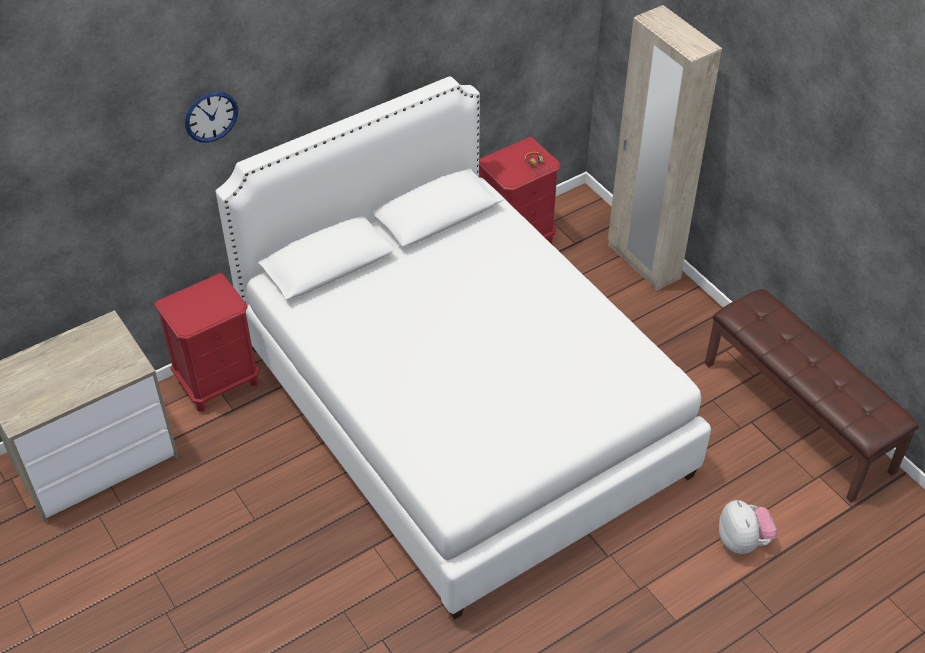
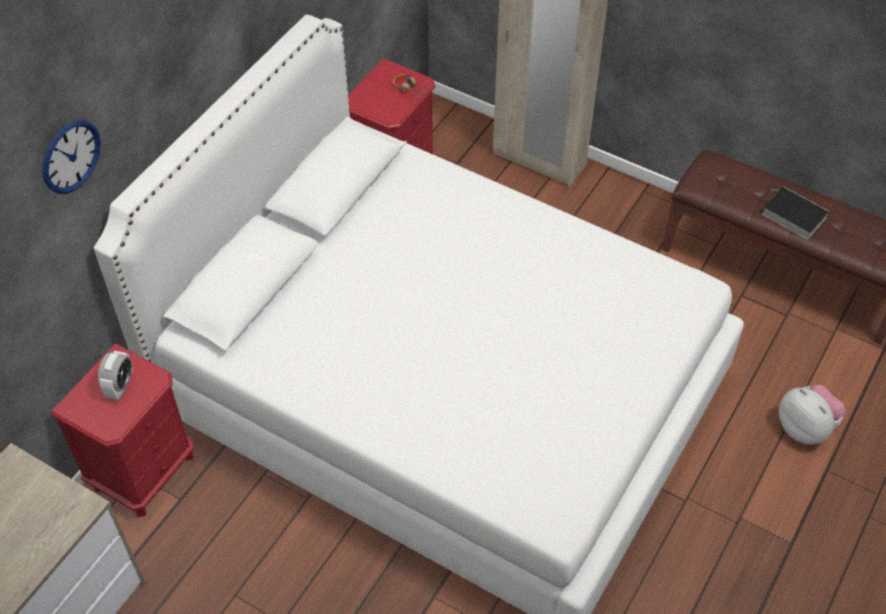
camera: 25 degrees left, 5 degrees up
none -> alarm clock [98,351,133,400]
none -> book [762,186,829,239]

